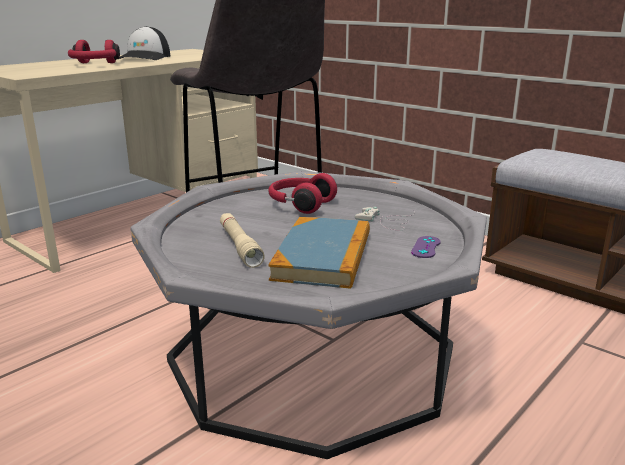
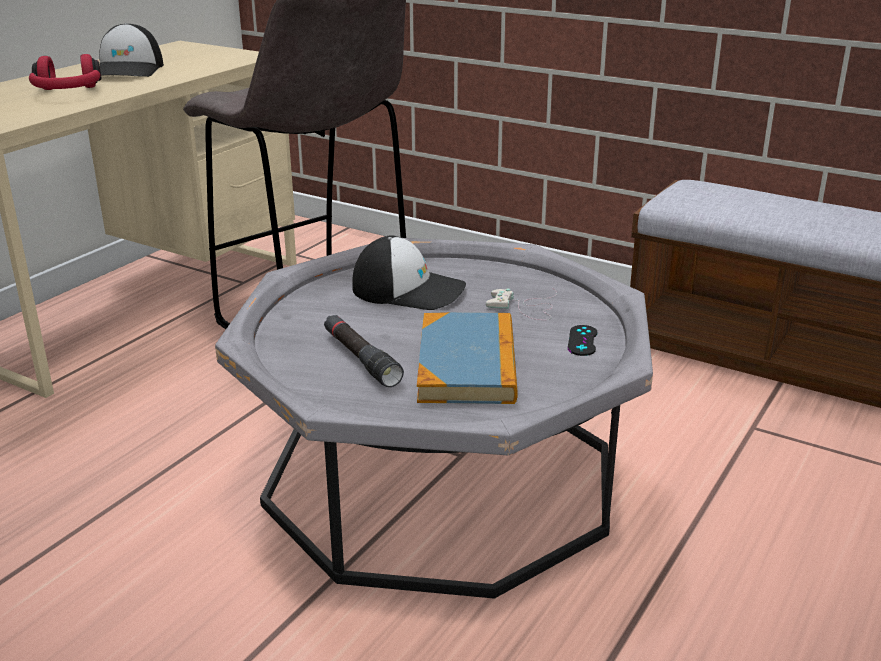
camera: 10 degrees left, 5 degrees up
beige flashlight [220,213,265,268] -> black flashlight [324,315,404,387]
red headphones [268,173,337,214] -> cap [352,235,466,310]
purple game controller [411,236,441,258] -> black game controller [568,325,598,356]

